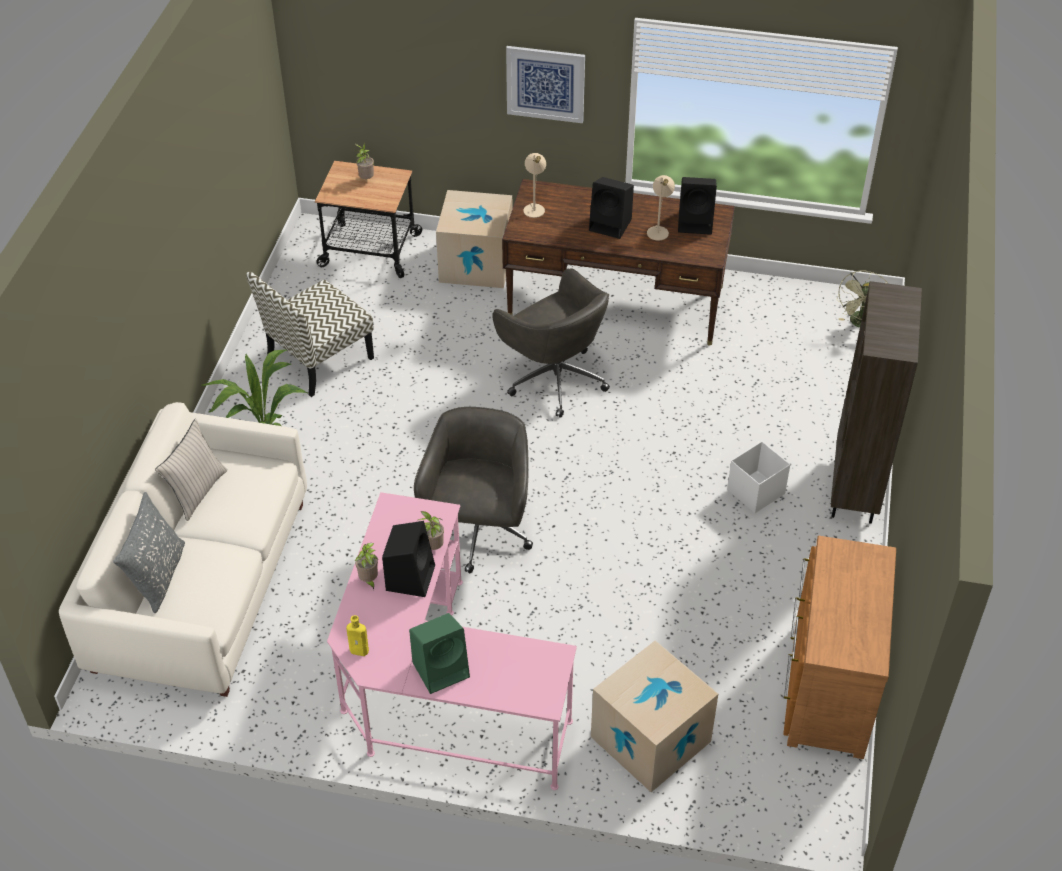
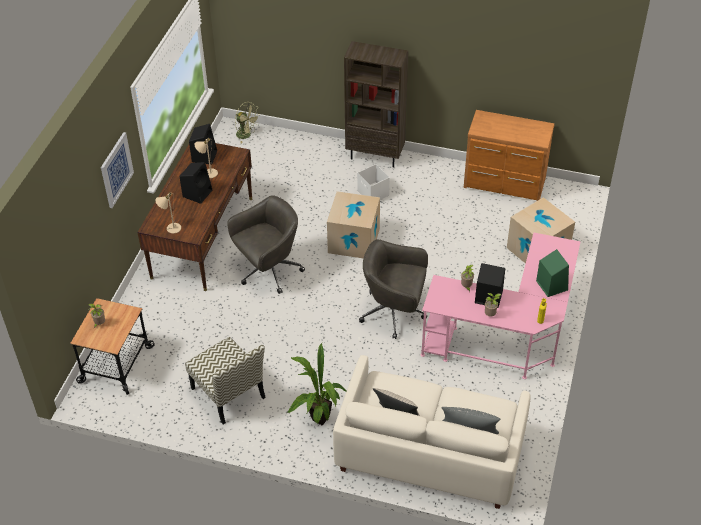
camera: 85 degrees left, 0 degrees up
cardboard box [436,190,512,288] -> cardboard box moved to [327,191,380,259]

